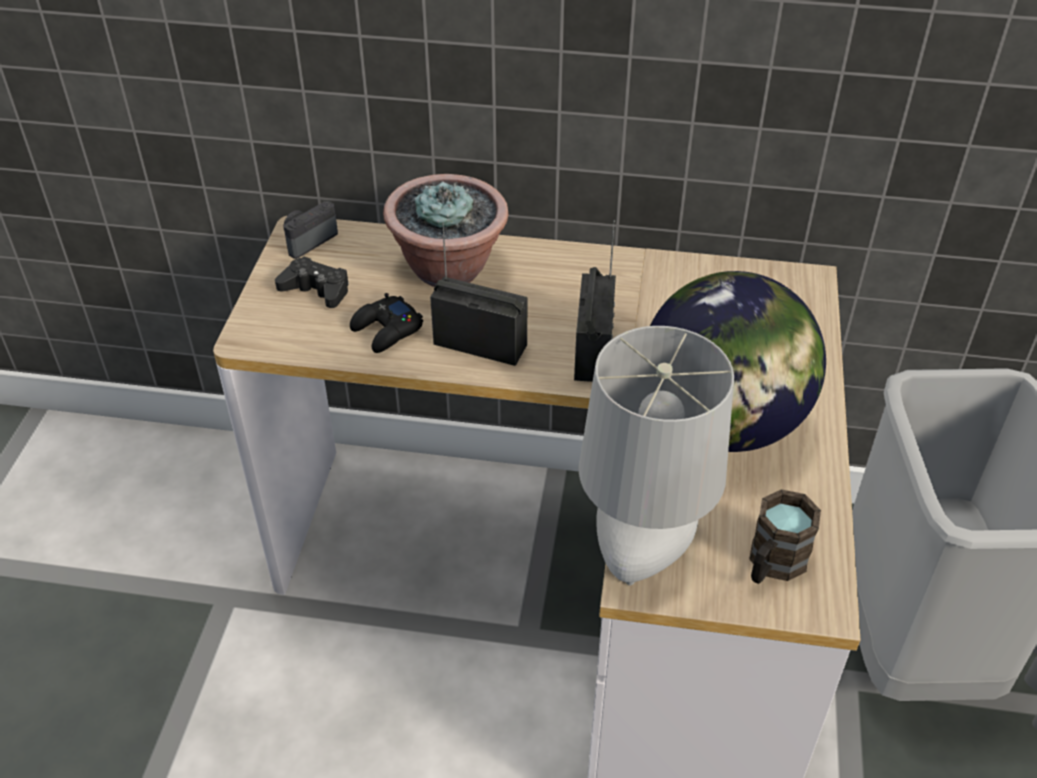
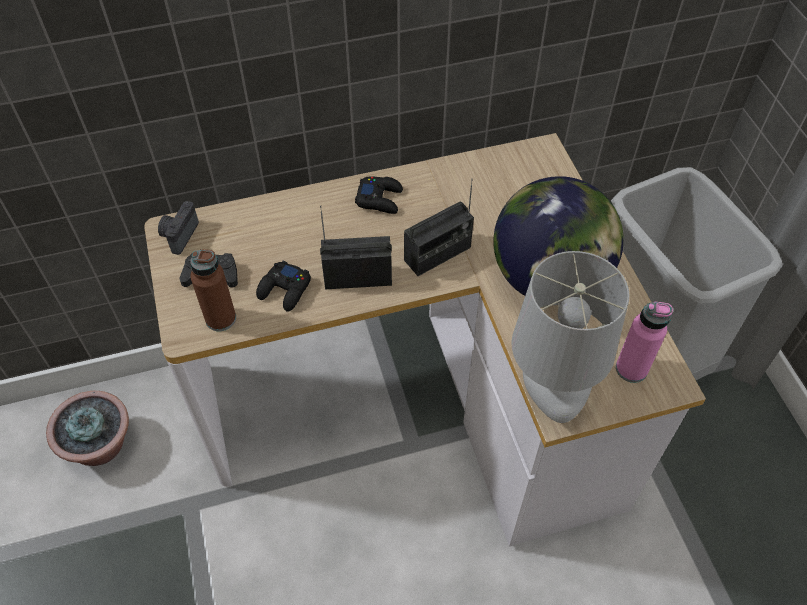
camera: 25 degrees left, 10 degrees up
potted plant [383,174,508,287] -> potted plant moved to [46,391,129,466]
radio [574,220,616,382] -> radio turned 75 degrees clockwise [404,179,474,276]
brown mug [749,489,821,584] -> pink bottle [616,302,673,383]
none -> brown bottle [190,249,236,331]
none -> black game controller [355,177,403,214]

